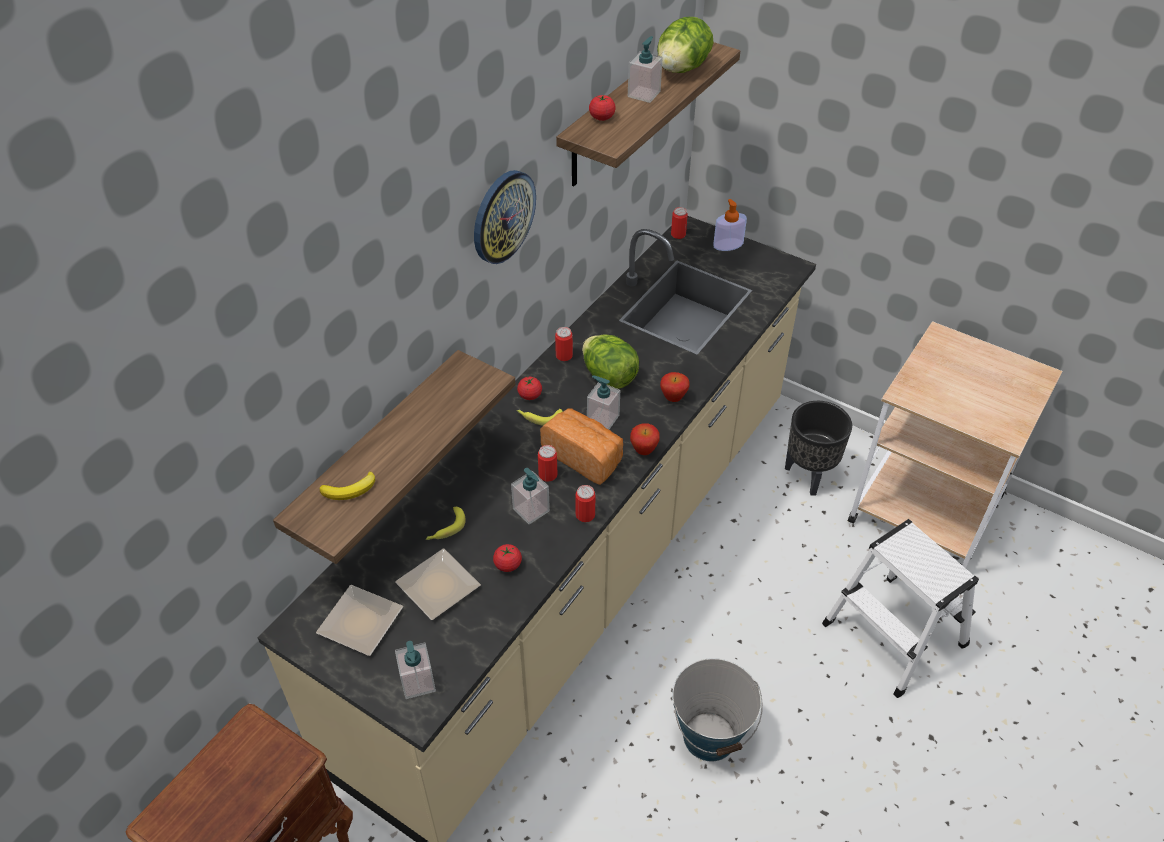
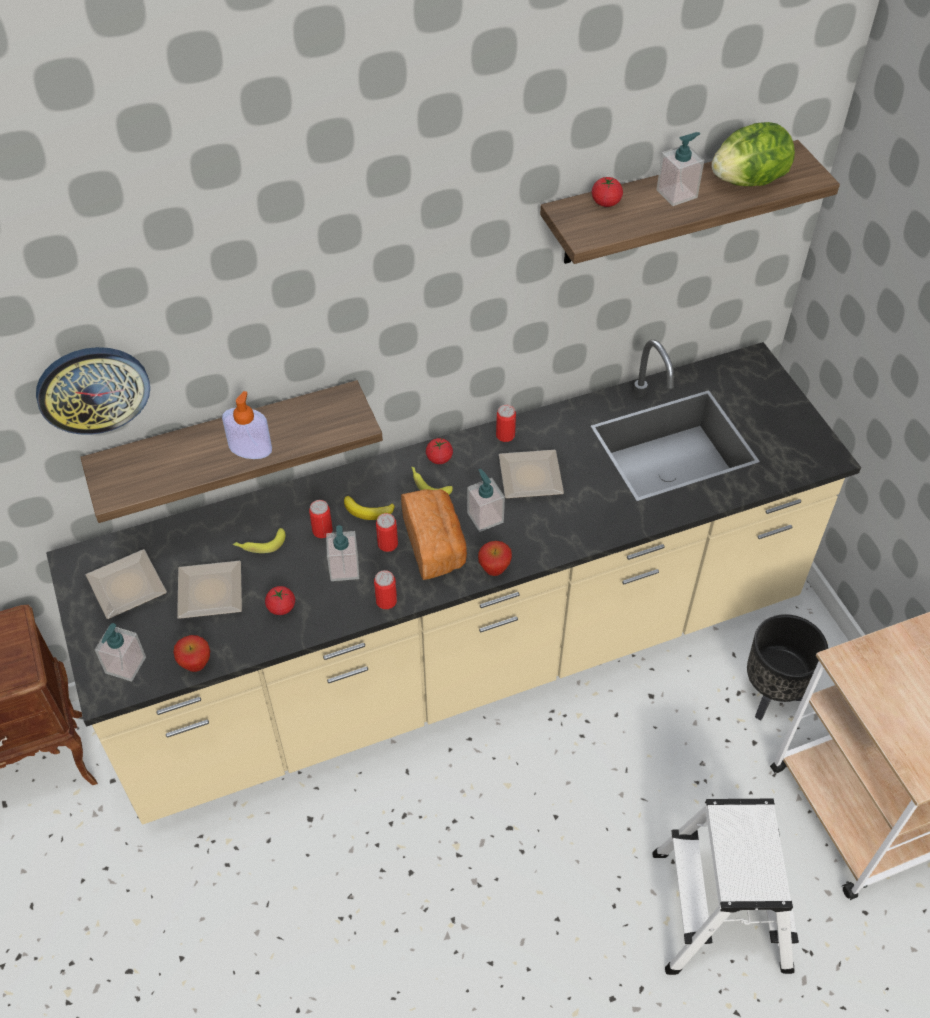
camera: 35 degrees right, 5 degrees up
banana [319,471,375,500] -> banana moved to [344,496,395,520]
wall clock [474,170,536,264] -> wall clock moved to [36,347,150,435]
lettuce [582,334,639,389] -> plate [499,450,564,499]
apple [660,372,690,402] -> apple moved to [173,635,210,672]
can [671,207,688,239] -> can moved to [309,500,333,538]
bucket [672,658,763,761] -> none
soap dispenser [713,199,747,251] -> soap dispenser moved to [222,391,272,459]

